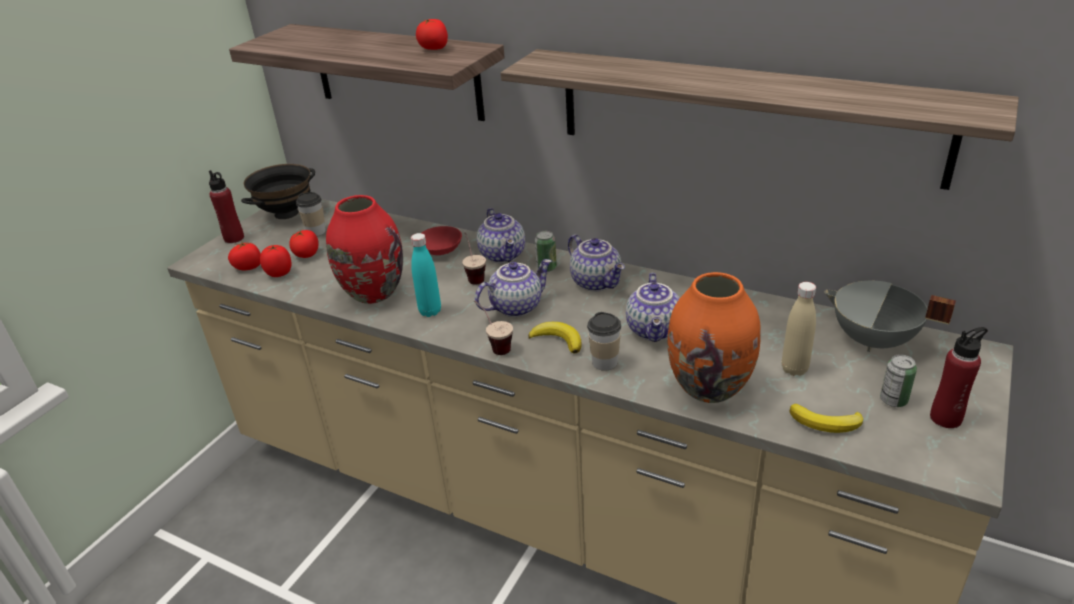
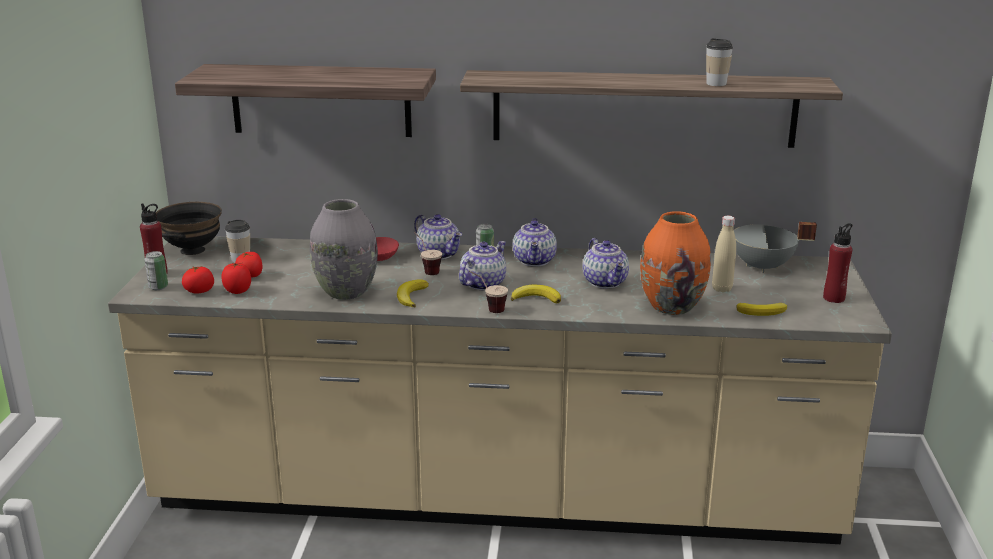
camera: 25 degrees left, 10 degrees down
red vase [326,195,403,304] -> grey vase [310,199,378,300]
turquoise bottle [411,233,441,317] -> banana [397,279,429,307]
tomato [416,19,448,50] -> none
teapot [568,234,625,292] -> teapot turned 60 degrees clockwise [513,218,557,267]
cup [587,312,621,371] -> cup moved to [706,38,733,86]
can [880,354,917,407] -> can moved to [144,251,168,290]

